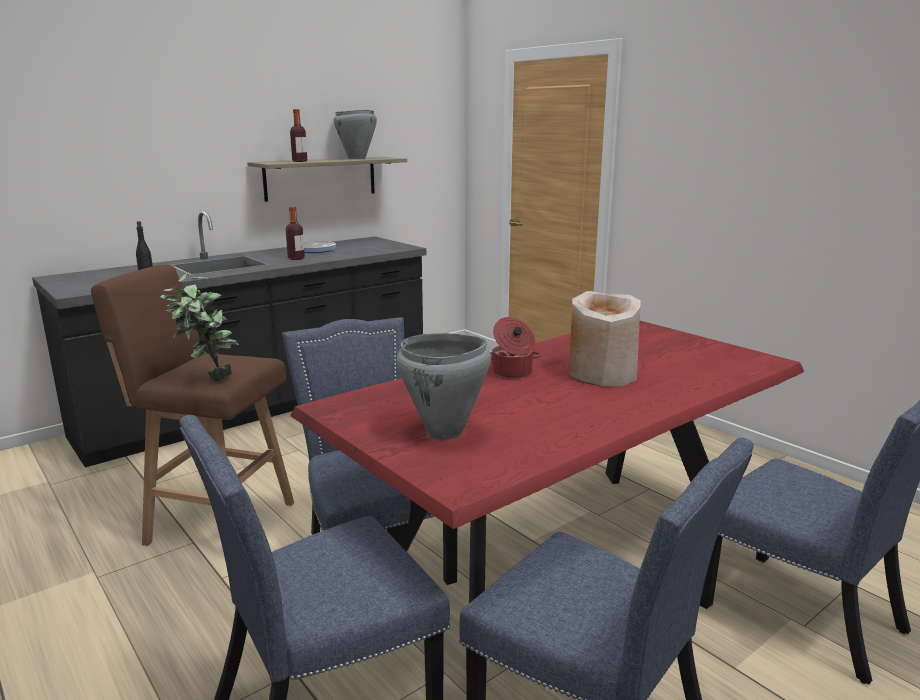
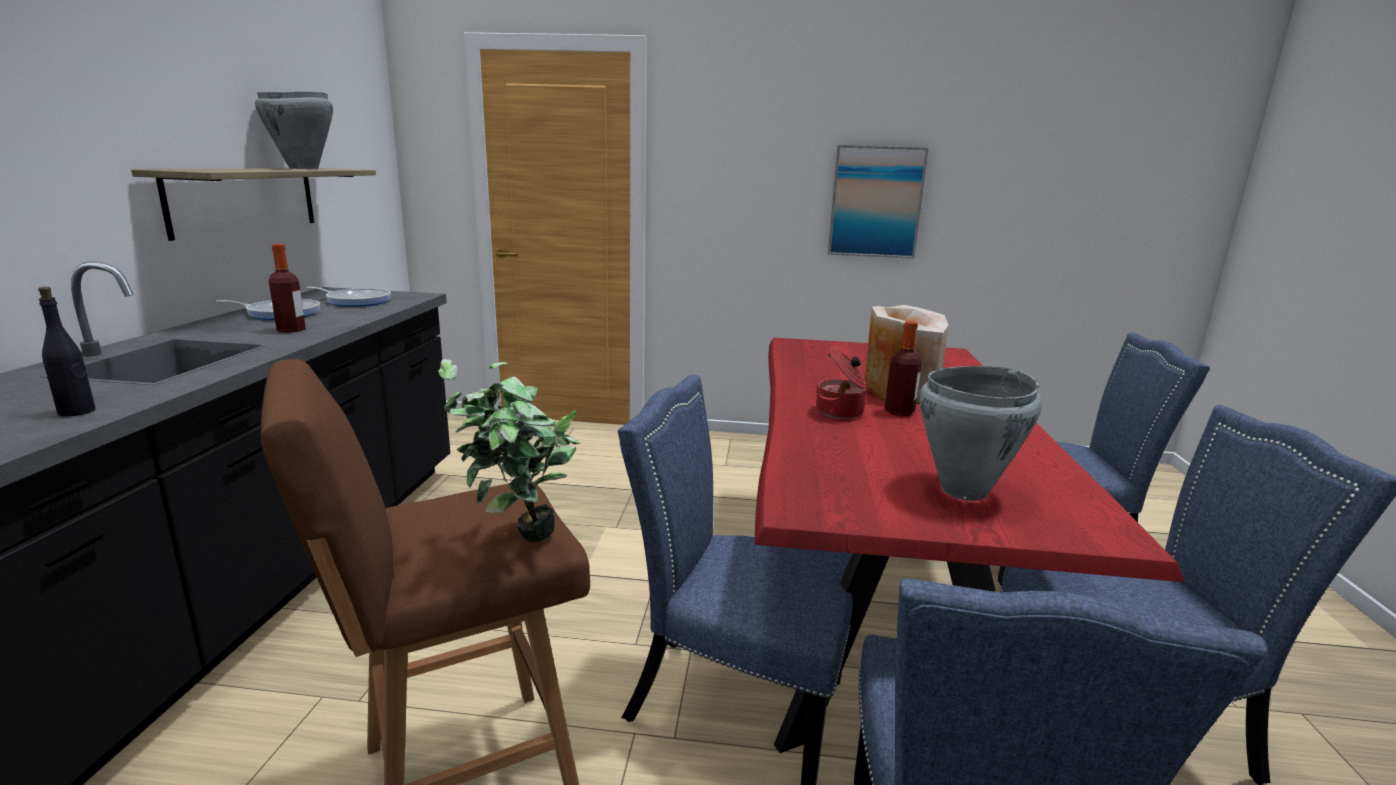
camera: 45 degrees left, 0 degrees up
bottle [290,109,307,162] -> bottle moved to [885,321,922,416]
none -> frying pan [307,287,391,307]
none -> picture [828,145,929,258]

